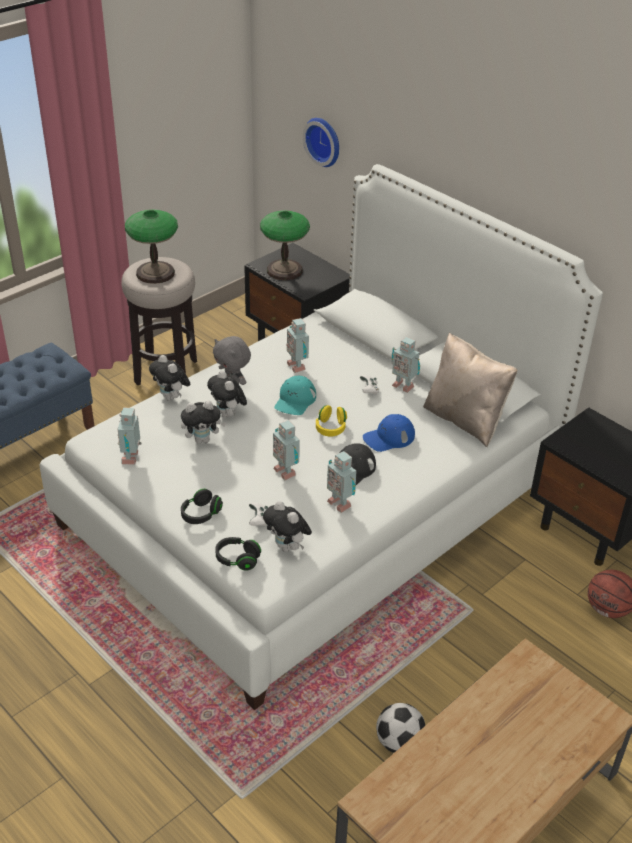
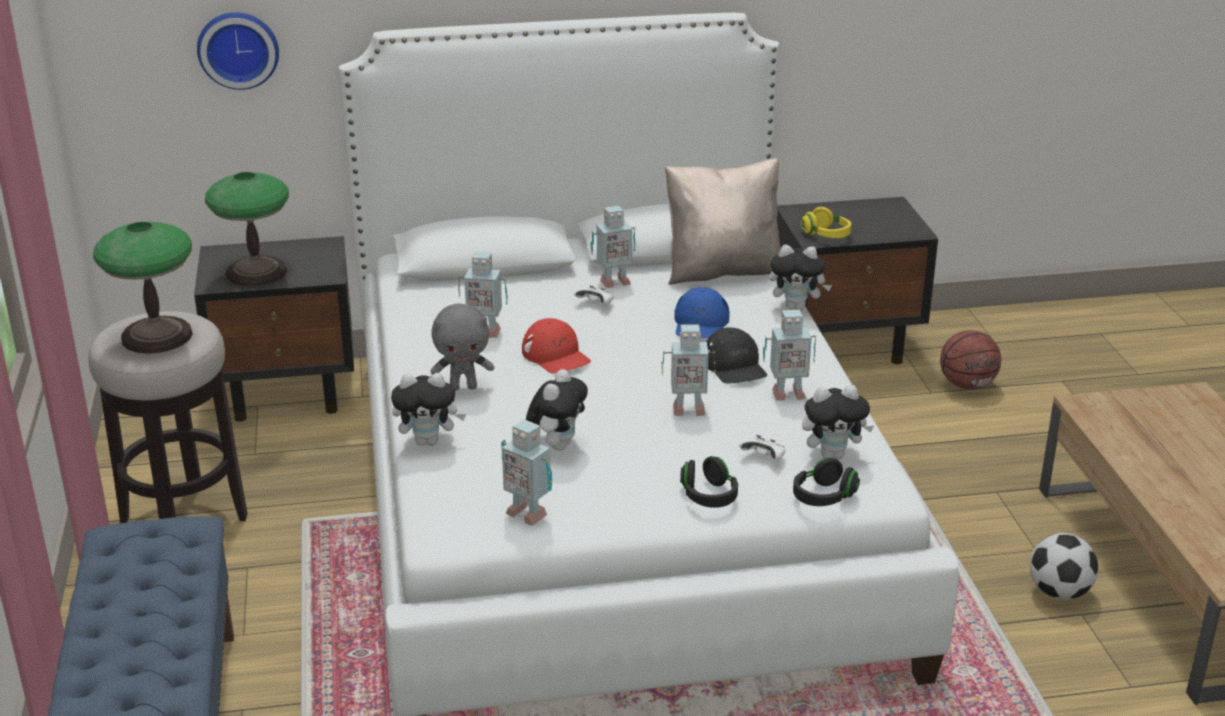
camera: 55 degrees left, 10 degrees down
plush toy [207,371,247,418] -> plush toy moved to [769,245,832,310]
turquoise cap [274,376,316,415] -> red cap [522,318,591,373]
yellow headphones [316,405,347,437] -> yellow headphones moved to [801,207,851,238]

